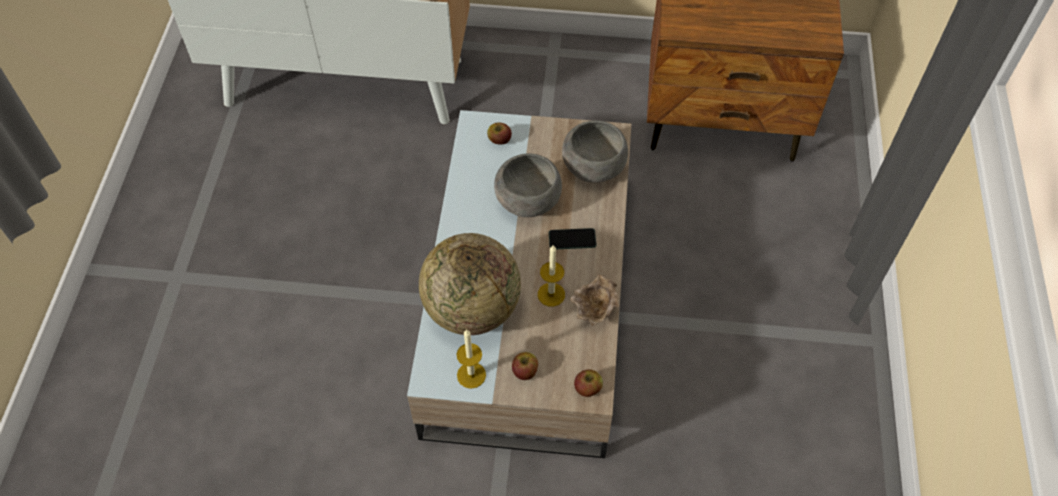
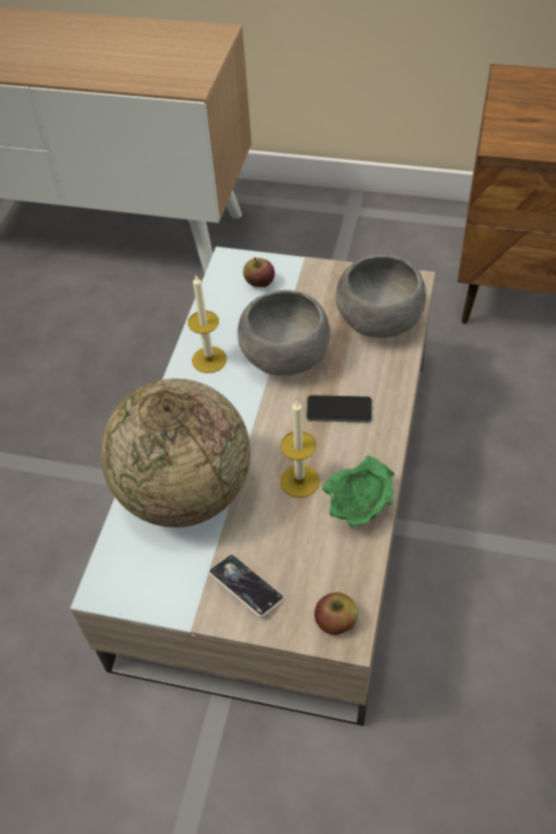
camera: 10 degrees right, 5 degrees down
candle [456,330,486,389] -> candle moved to [188,275,227,373]
apple [512,352,538,380] -> phone [208,555,284,617]
beige bowl [570,274,619,326] -> green bowl [322,455,394,528]

